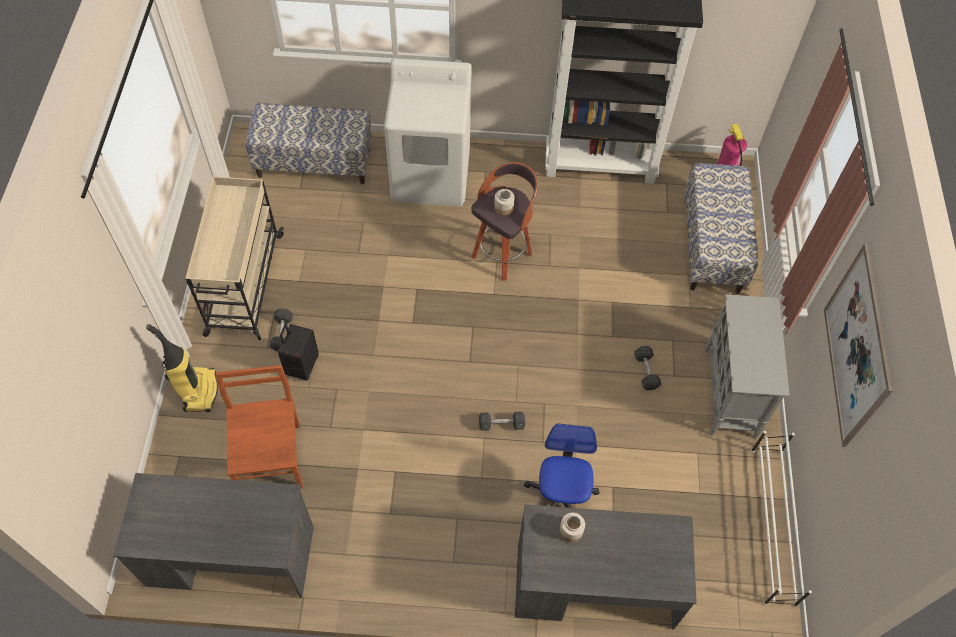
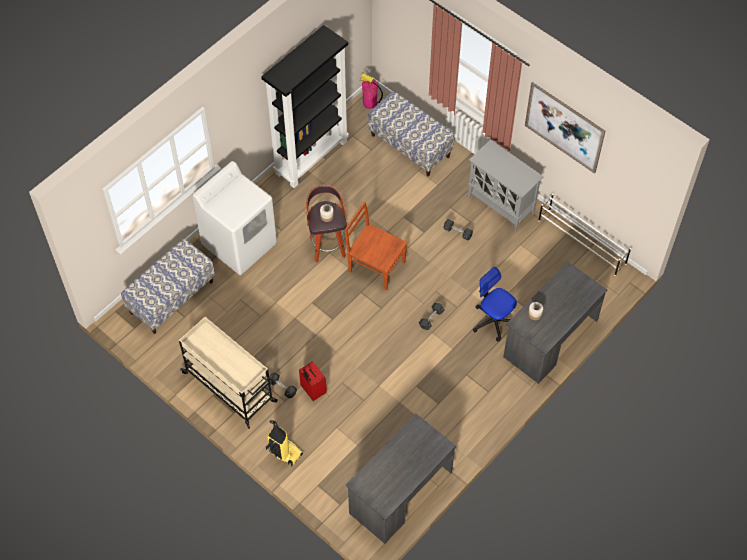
camera: 50 degrees left, 0 degrees up
brown chair [216,365,303,488] -> brown chair moved to [345,202,408,290]
black suitcase [278,324,319,381] -> red suitcase [299,361,327,401]

